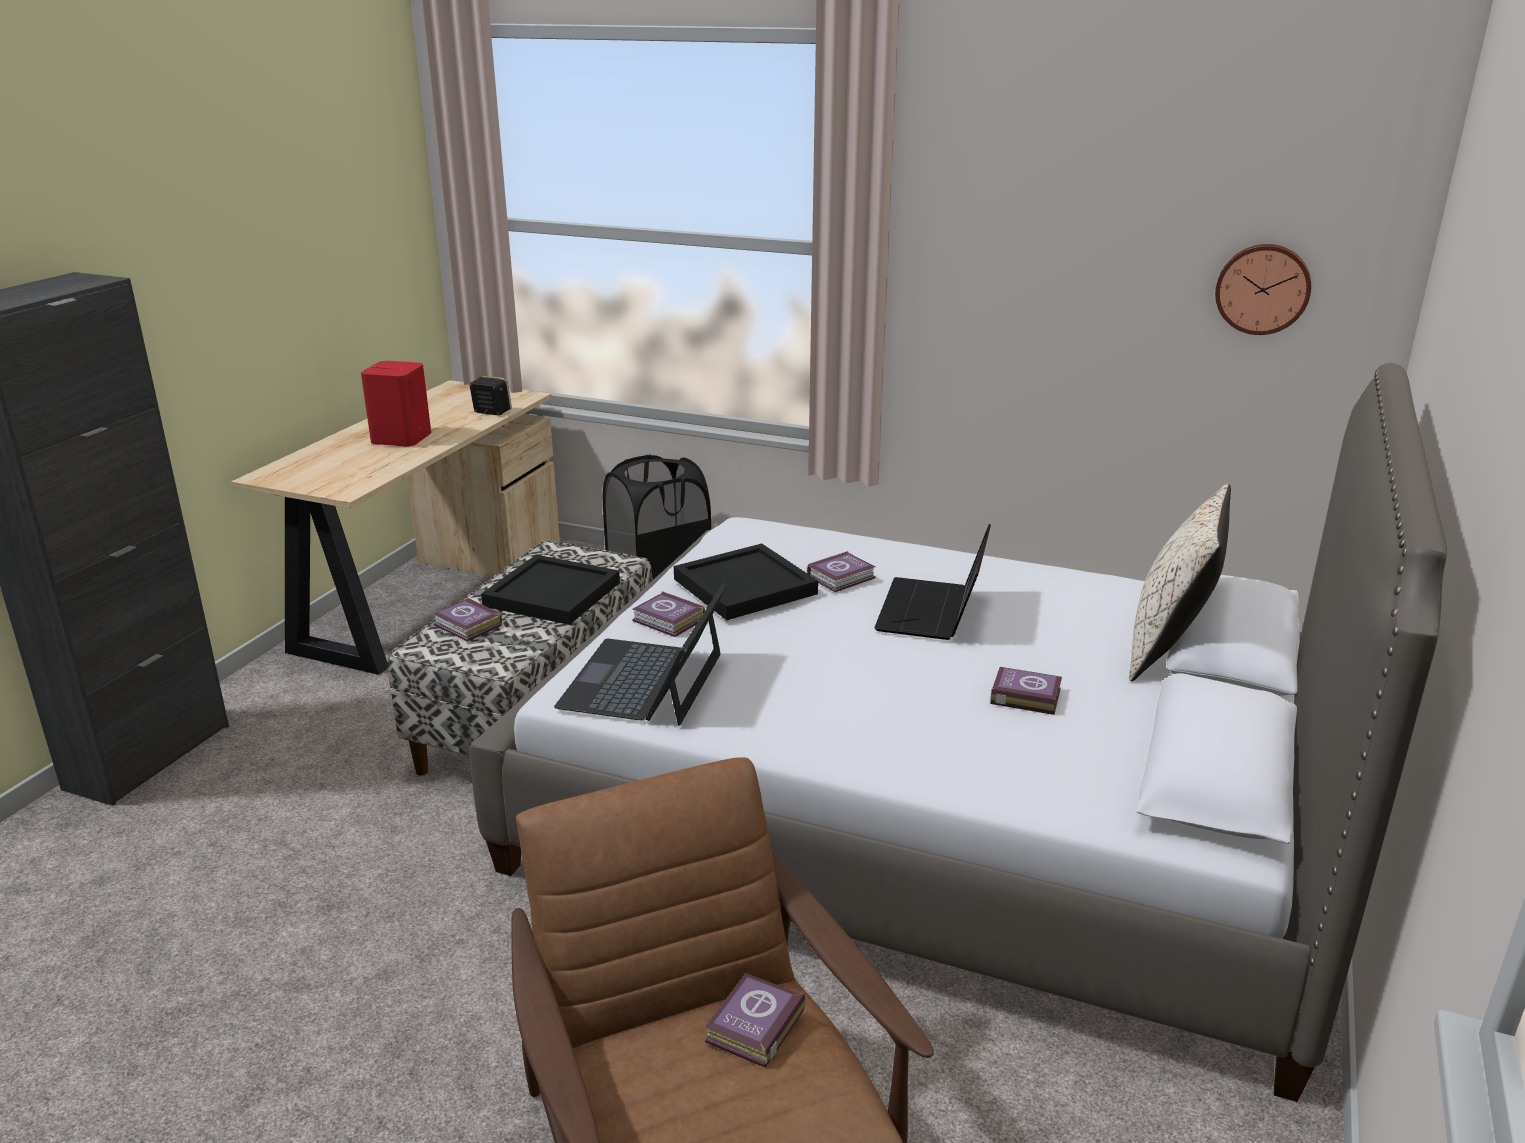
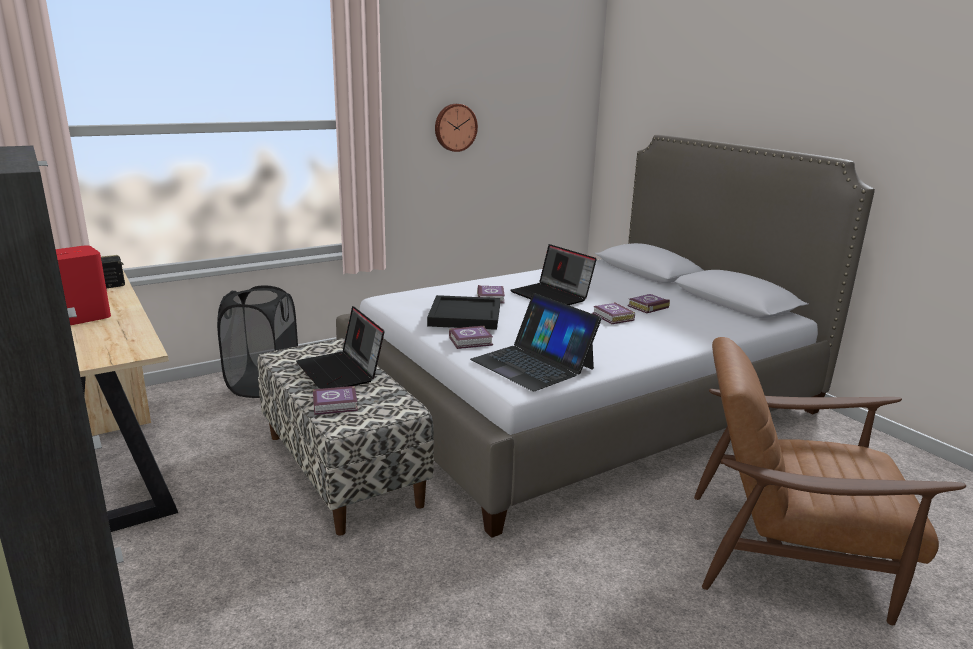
camera: 55 degrees left, 5 degrees down
black tray [481,555,620,625] -> laptop [296,306,385,389]
book [705,973,806,1068] -> book moved to [592,302,635,324]
beige pillow [1129,484,1231,682] -> none
wall clock [1215,244,1311,335] -> wall clock moved to [435,104,478,152]

